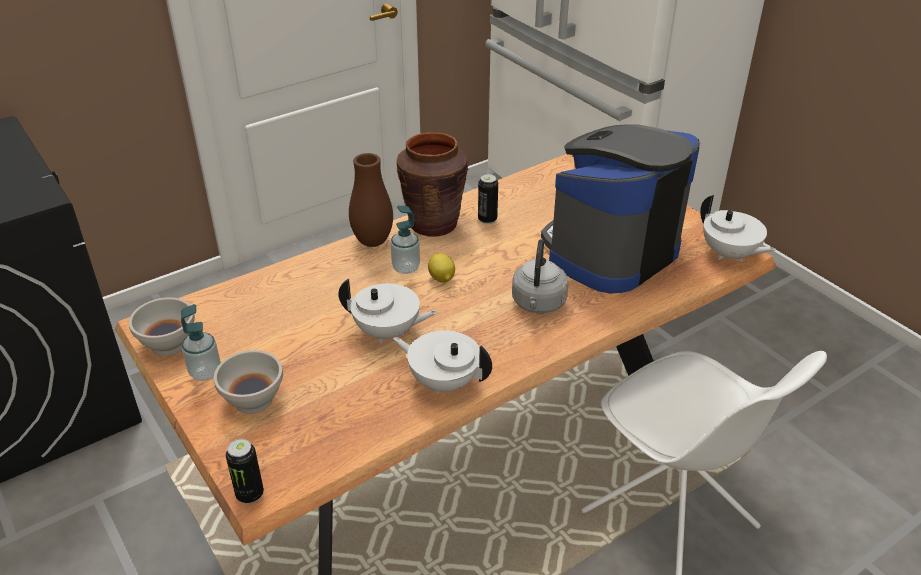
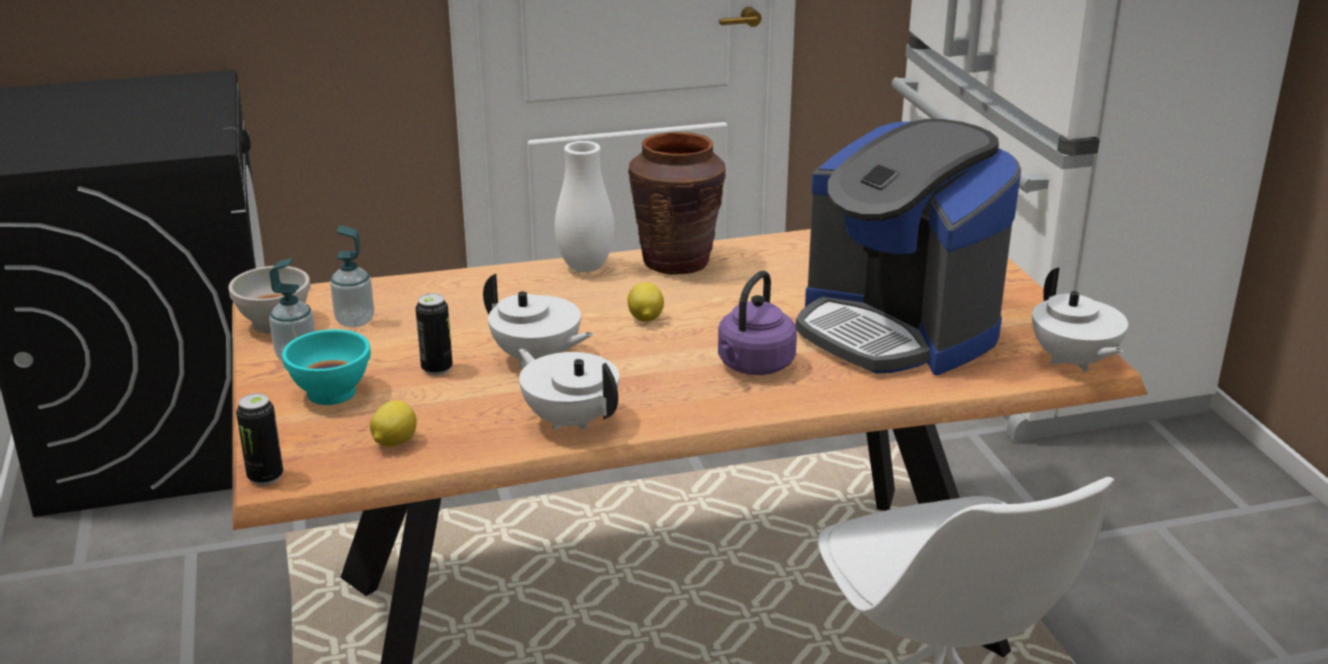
camera: 20 degrees right, 10 degrees down
white bowl [214,350,283,414] -> turquoise bowl [282,329,371,405]
brown vase [349,153,393,247] -> white vase [555,141,614,272]
soap dispenser [390,206,420,274] -> soap dispenser moved to [330,226,374,328]
can [478,174,498,224] -> can moved to [416,293,453,375]
grey kettle [512,239,569,313] -> purple kettle [718,270,797,375]
coffee machine [541,124,700,294] -> coffee machine turned 105 degrees counterclockwise [796,119,1021,375]
none -> lemon [370,400,417,447]

